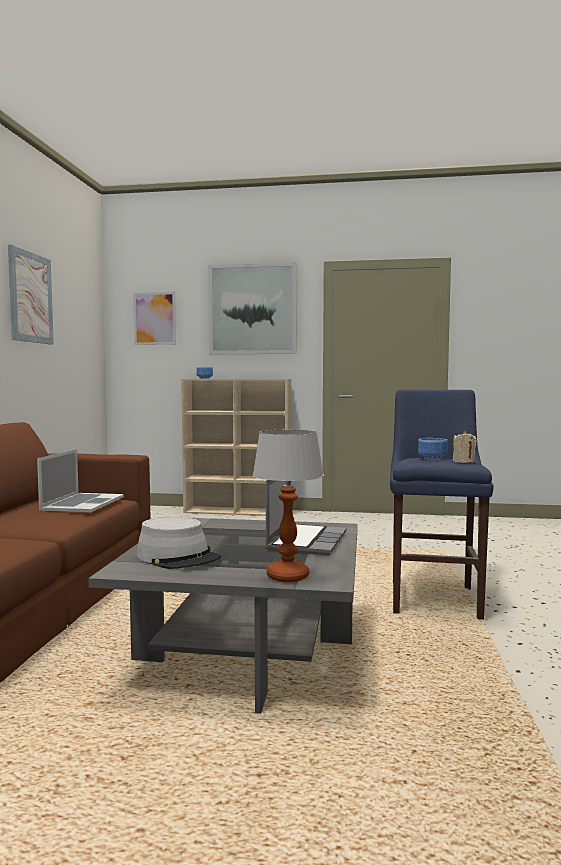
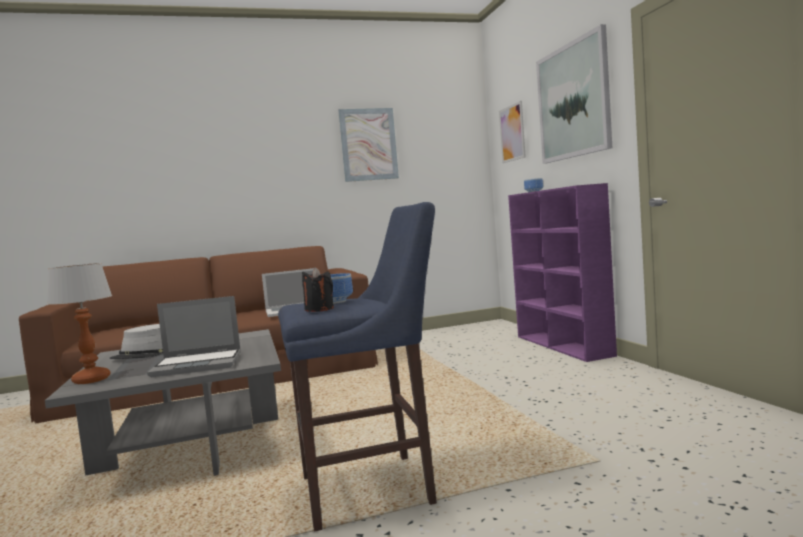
camera: 65 degrees right, 0 degrees up
beige bookcase [181,379,291,516] -> purple bookcase [508,183,617,362]
beige candle [453,431,477,463] -> black candle [302,267,334,312]

